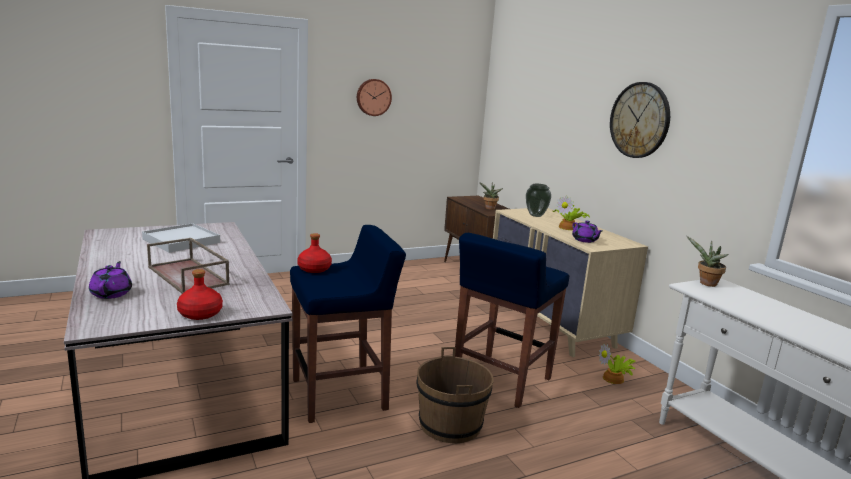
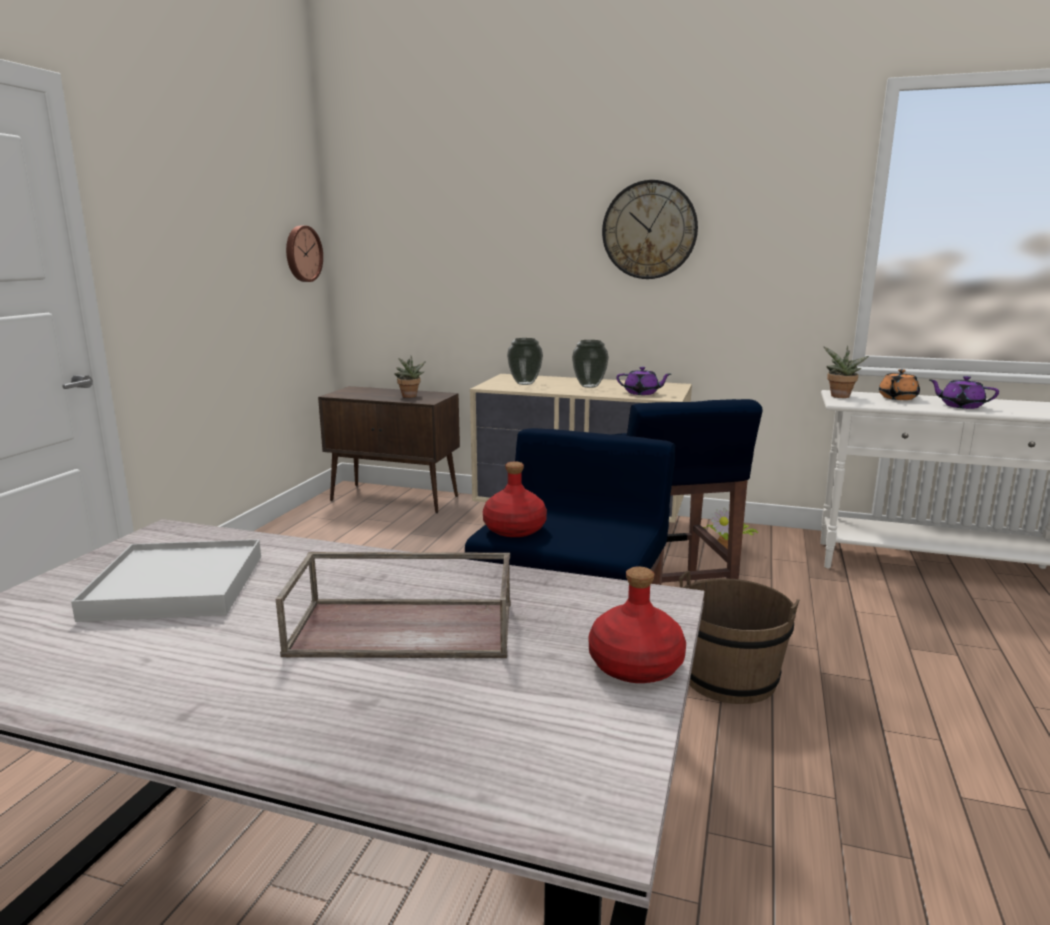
camera: 45 degrees left, 0 degrees up
purple teapot [89,261,132,299] -> purple teapot moved to [929,376,999,409]
wall clock [357,79,392,116] -> wall clock moved to [286,226,323,282]
potted plant [553,195,590,230] -> vase [572,340,609,388]
none -> orange teapot [879,369,920,400]

